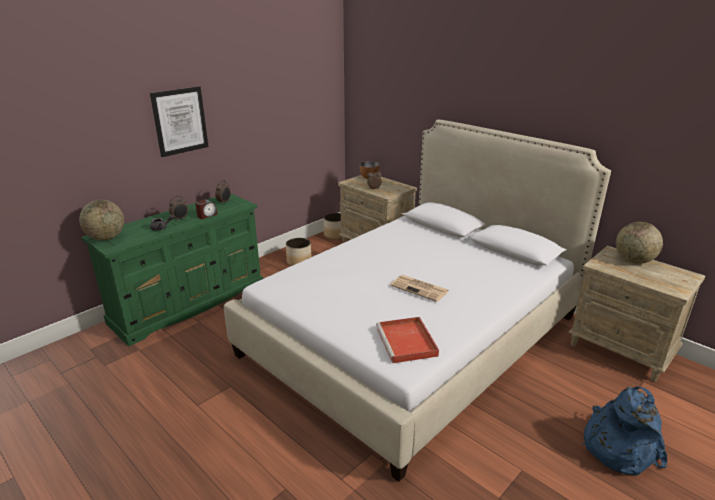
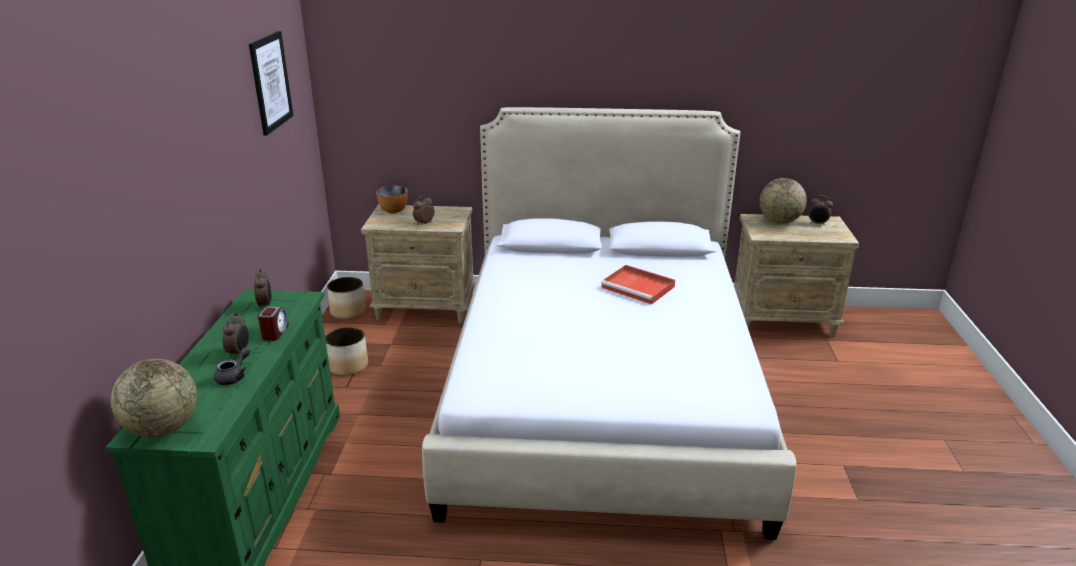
camera: 40 degrees left, 0 degrees up
picture [150,86,209,157] -> picture moved to [249,31,293,136]
red tray [376,317,439,363] -> red tray moved to [601,265,675,305]
newspaper [390,275,449,302] -> none
blue backpack [582,387,667,476] -> none
none -> alarm clock [808,195,833,226]

